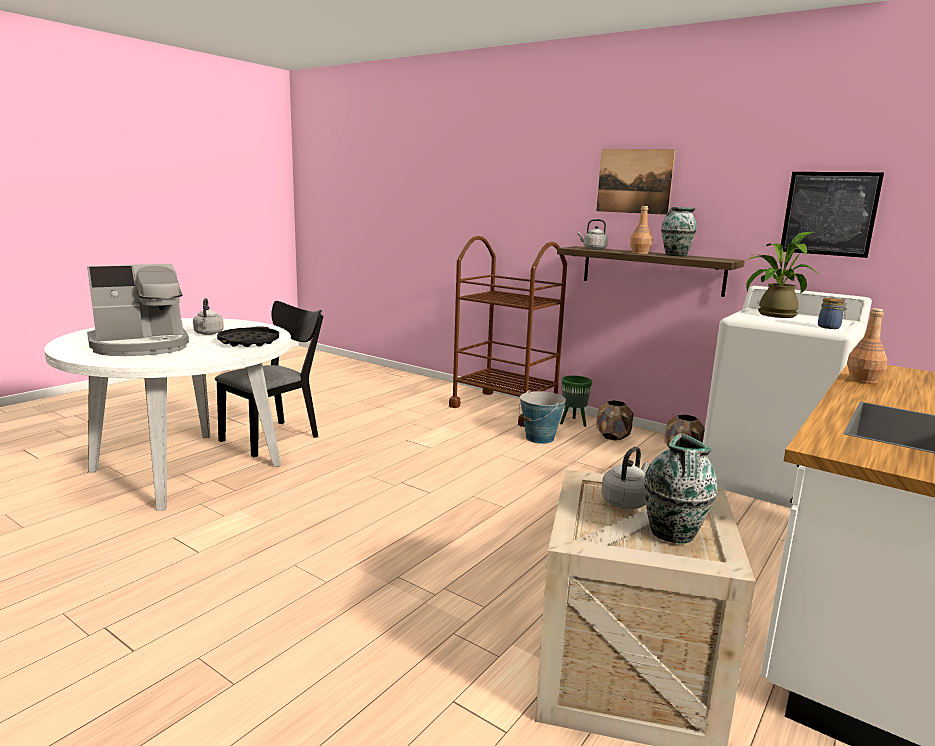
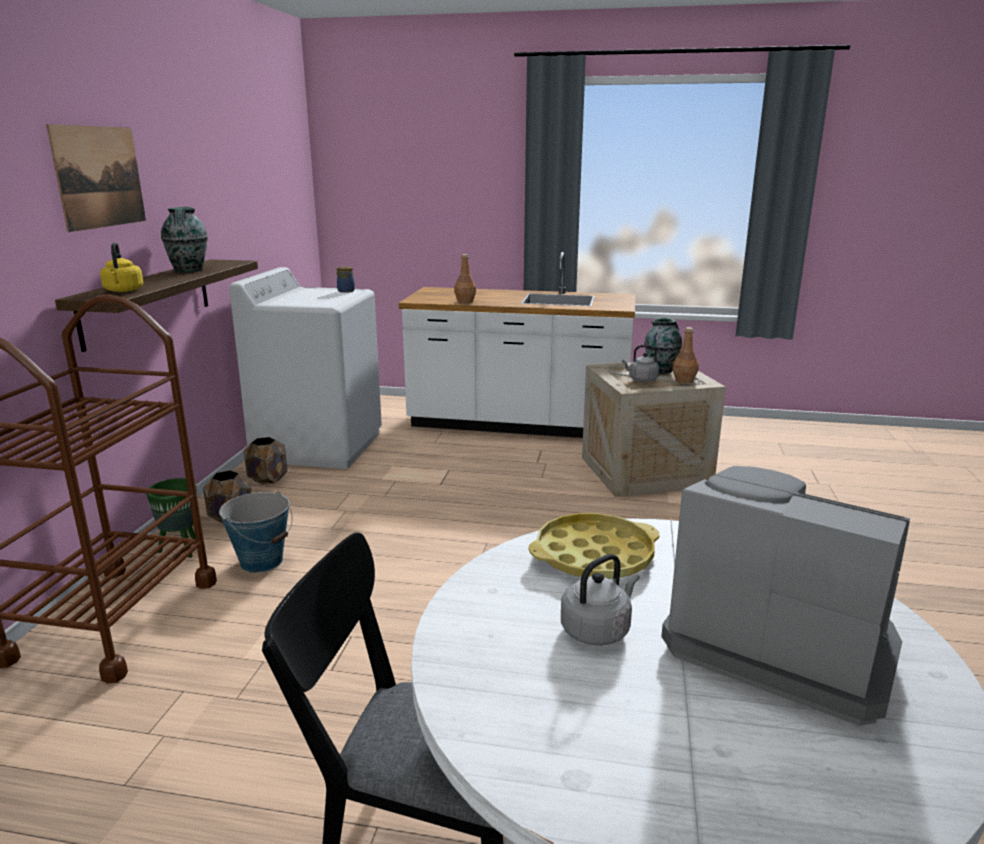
camera: 115 degrees left, 5 degrees up
black tray [217,326,279,347] -> yellow tray [529,513,659,579]
grey kettle [577,219,608,250] -> yellow kettle [100,242,144,292]
brown bottle [630,206,653,254] -> brown bottle moved to [672,327,699,383]
potted plant [746,232,818,318] -> none
picture [781,172,884,258] -> none

